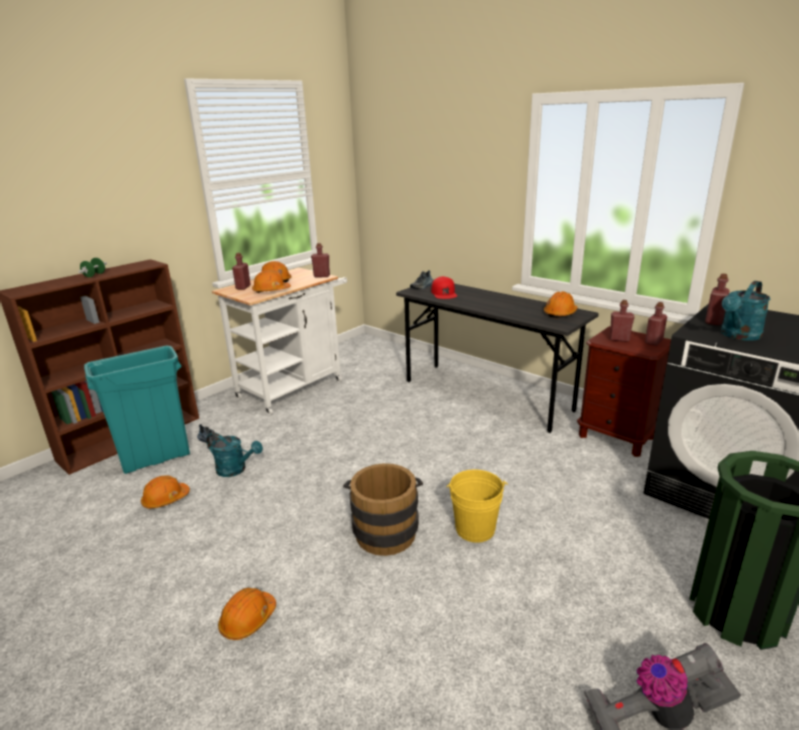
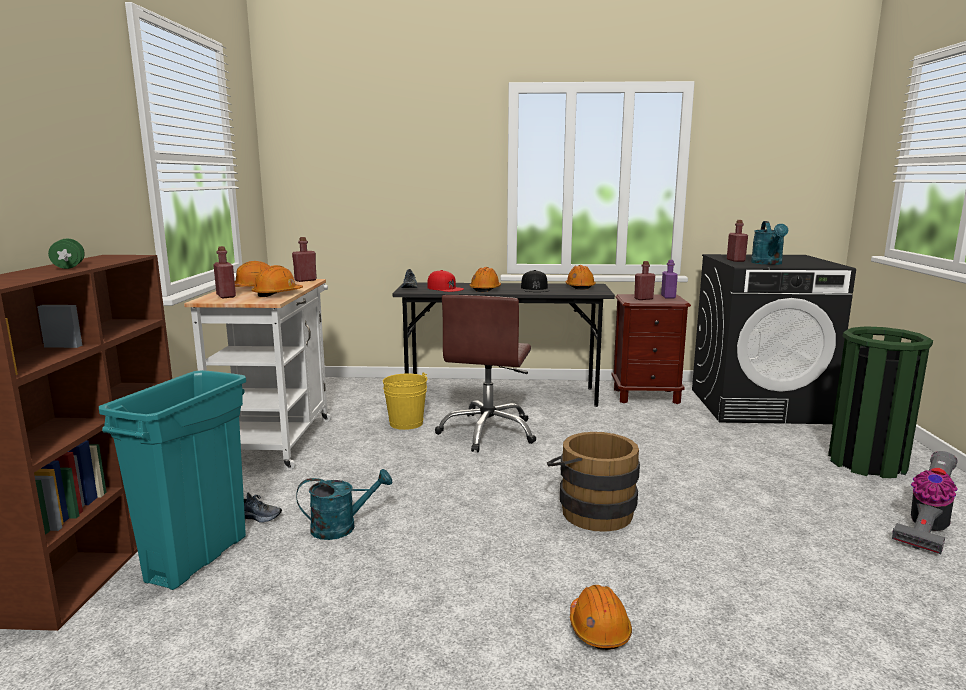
camera: 40 degrees left, 10 degrees down
orange hard hat [141,475,190,509] -> orange hard hat moved to [470,267,501,292]
yellow bucket [447,470,508,543] -> yellow bucket moved to [383,372,427,430]
red bottle [645,302,667,346] -> purple bottle [661,260,678,299]
none -> brown office chair [435,295,536,452]
none -> black cap [521,270,549,292]

